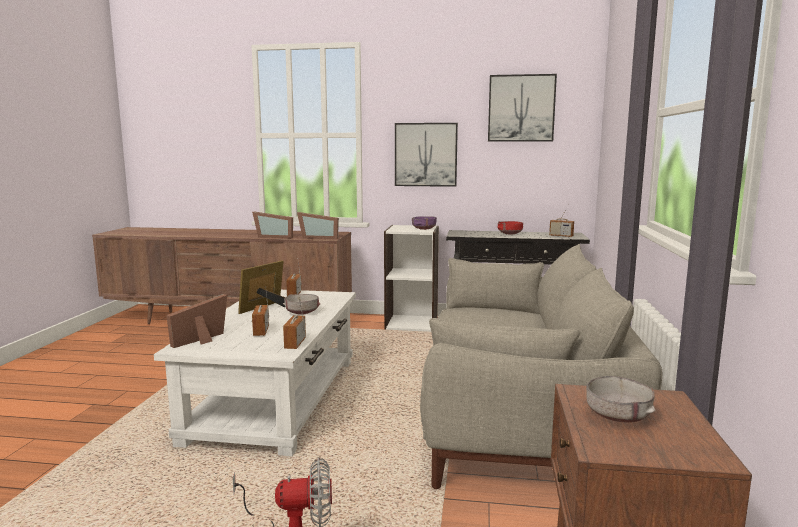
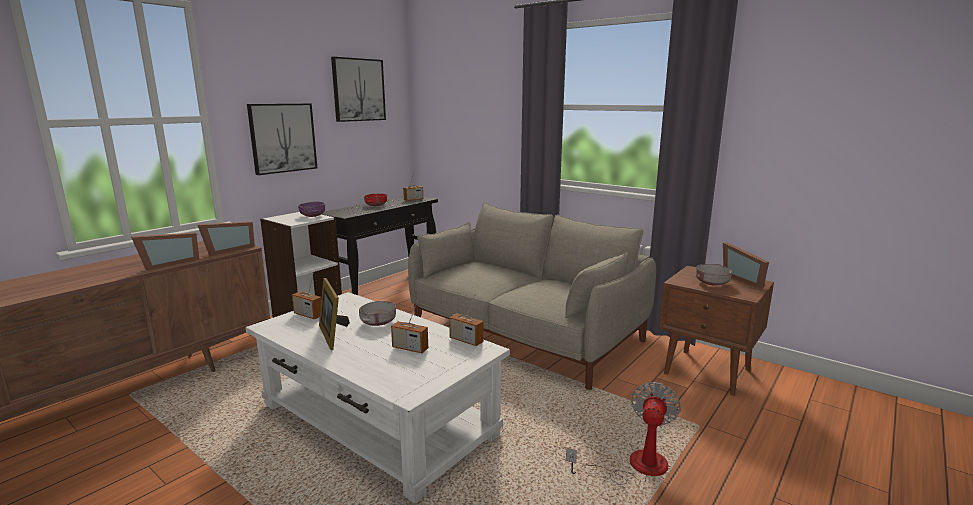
camera: 60 degrees left, 5 degrees up
picture frame [166,294,227,348] -> picture frame moved to [723,242,769,288]

